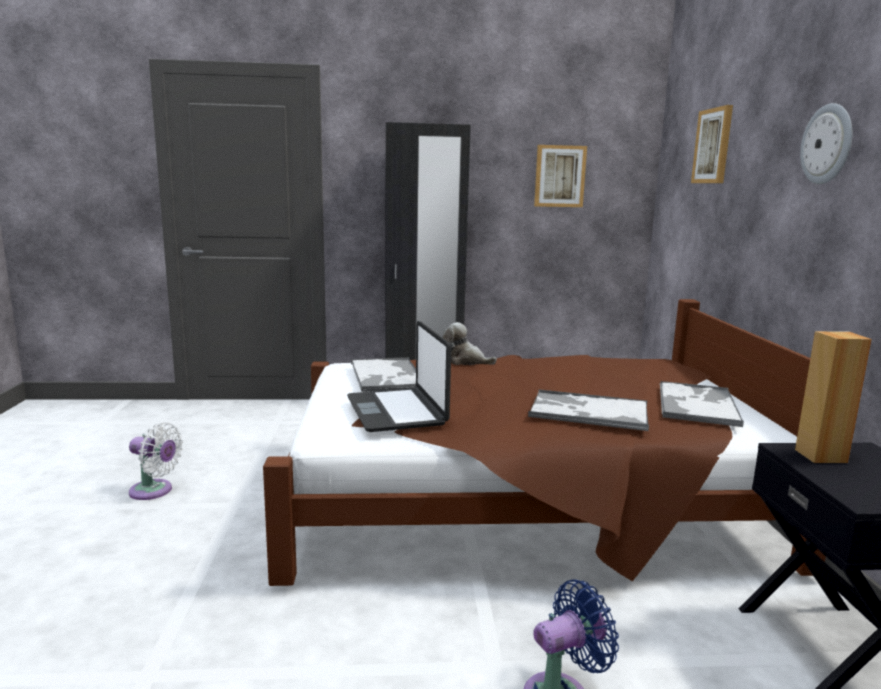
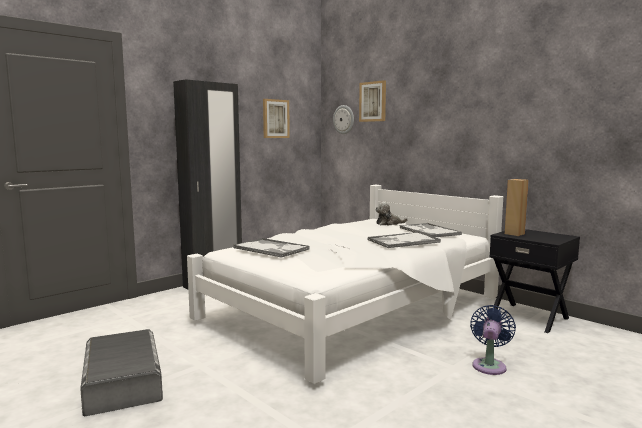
camera: 40 degrees left, 5 degrees down
white fan [129,422,183,500] -> grey storage box [80,329,163,417]
brown bed [263,299,826,586] -> white bed [187,185,503,384]
laptop [347,321,451,432] -> none
plush toy [443,322,497,365] -> plush toy moved to [375,202,407,225]
wall clock [800,103,852,184] -> wall clock moved to [333,105,354,134]

